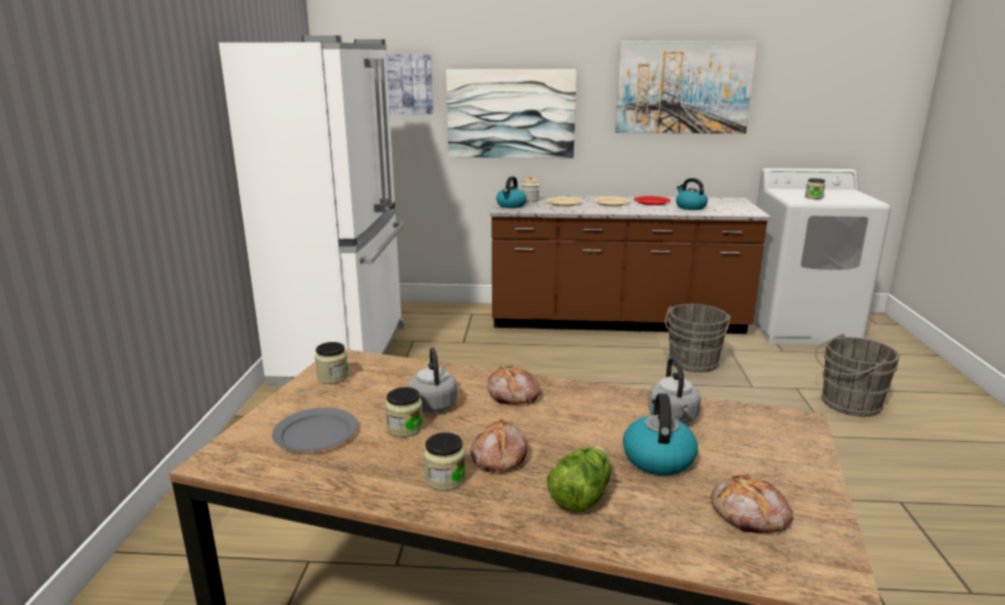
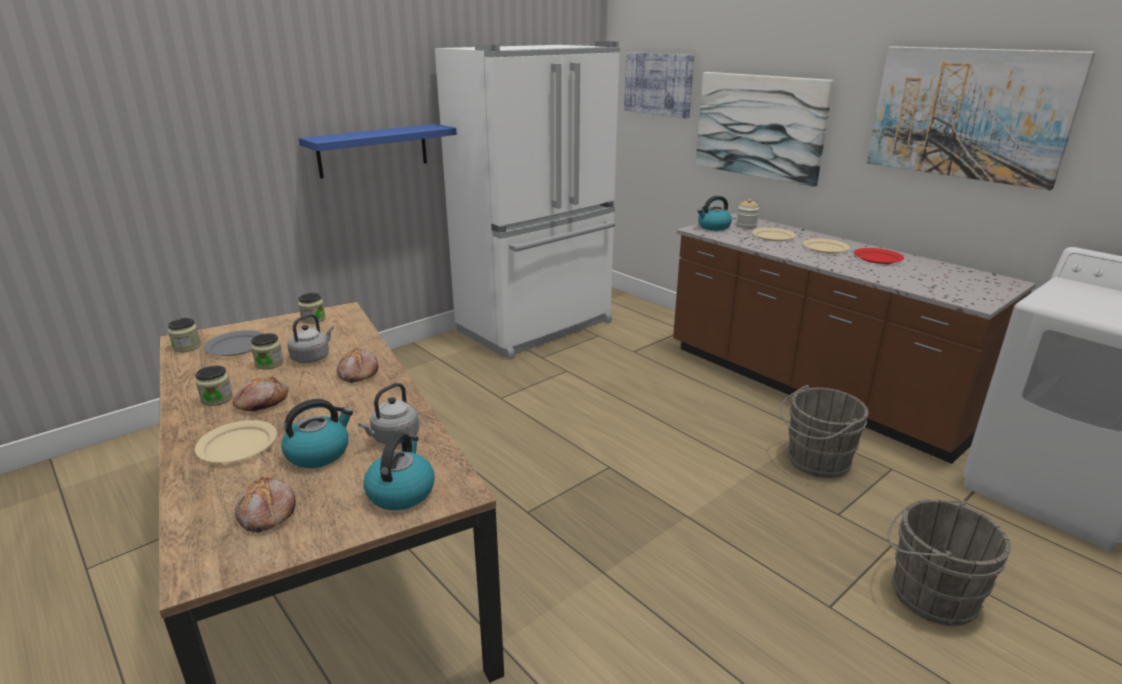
camera: 45 degrees right, 5 degrees up
lettuce [547,446,611,512] -> beige plate [195,420,277,463]
kettle [676,178,708,210] -> kettle moved to [363,432,435,510]
jar [805,178,825,199] -> jar moved to [168,318,201,352]
none -> blue shelf [299,124,457,179]

